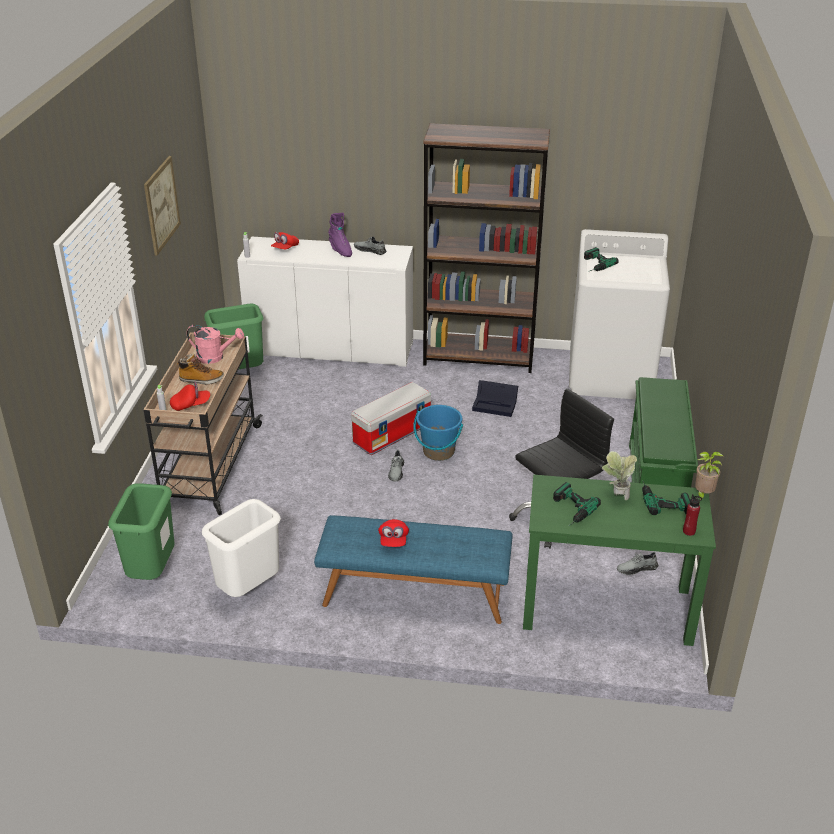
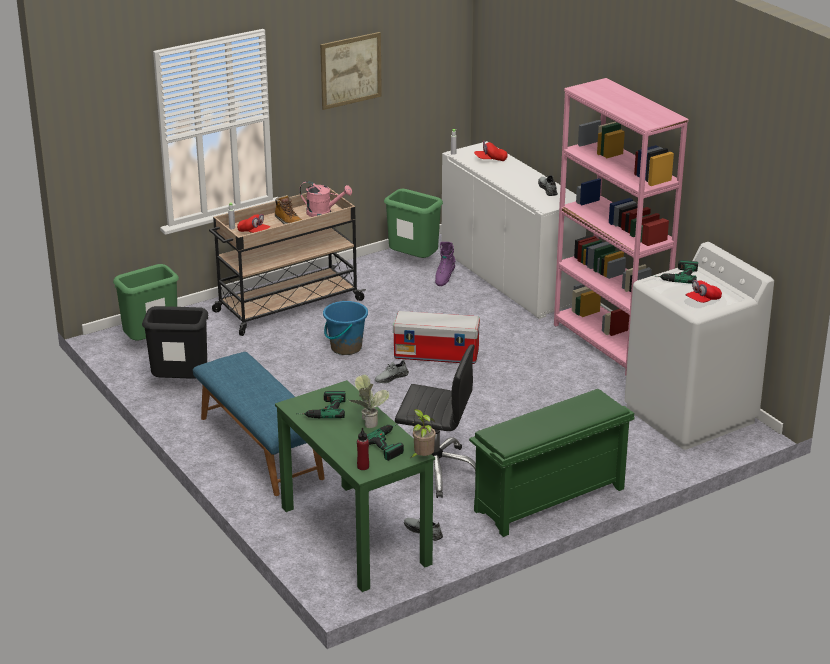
camera: 50 degrees right, 5 degrees down
pink watering can [187,325,244,364] -> pink watering can turned 45 degrees counterclockwise [299,181,352,217]
white trash can [202,499,281,597] -> black trash can [142,306,209,379]
purple boot [328,212,352,257] -> purple boot moved to [435,242,455,286]
red cap [378,519,409,547] -> red cap moved to [686,280,722,303]
blue bucket [413,405,463,461] -> blue bucket moved to [323,300,368,355]
brown bookcase [423,123,550,373] -> pink bookcase [554,78,689,376]
black storage box [472,380,518,417] -> none

